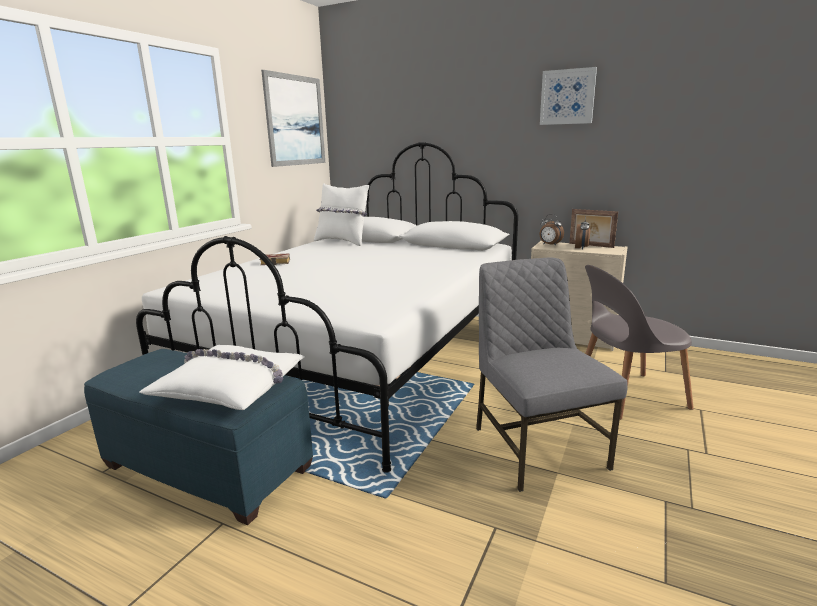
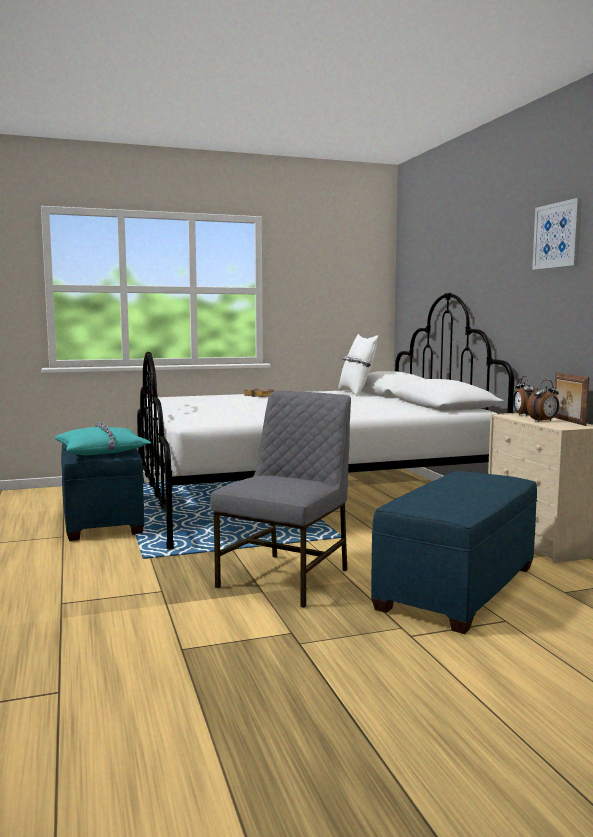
camera: 45 degrees right, 10 degrees down
white pillow [139,345,305,410] -> turquoise pillow [54,422,151,455]
picture [261,70,325,167] -> none
grey chair [585,265,694,420] -> blue ottoman [371,471,538,634]

